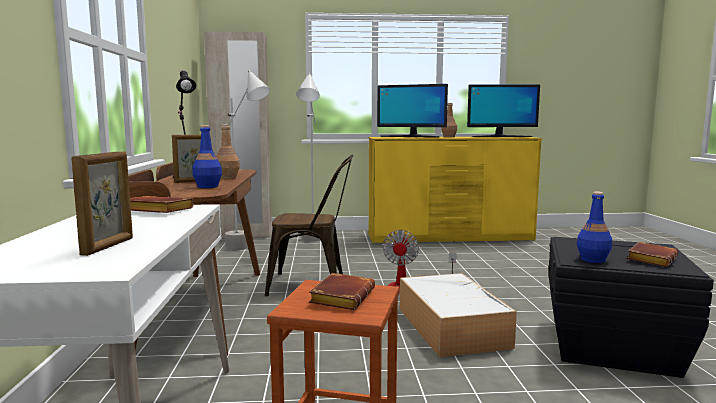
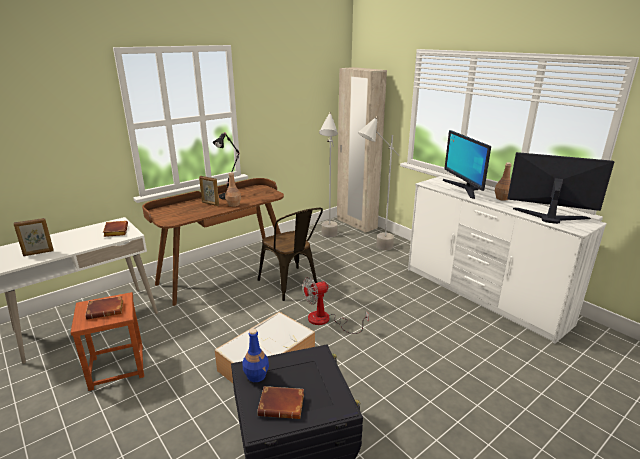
camera: 55 degrees right, 15 degrees up
blue bottle [192,125,222,188] -> none
yellow dresser [369,137,542,243] -> white dresser [408,176,607,343]
monitor [467,84,540,137] -> monitor turned 150 degrees clockwise [507,152,614,224]

